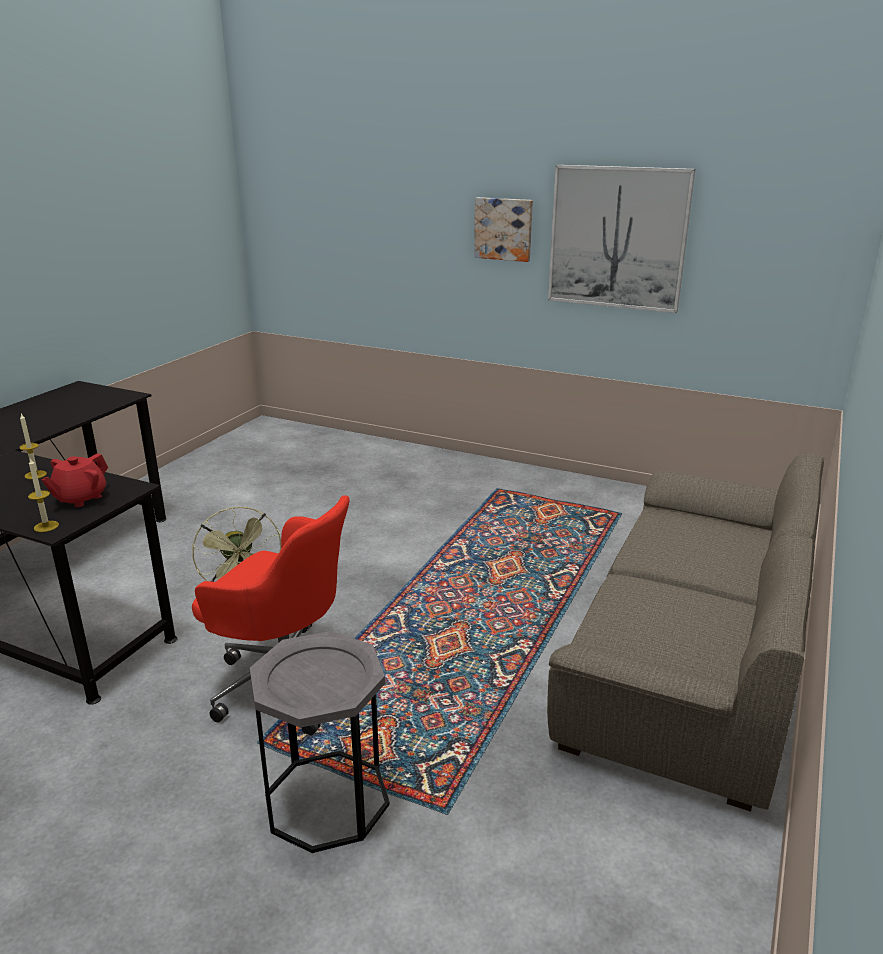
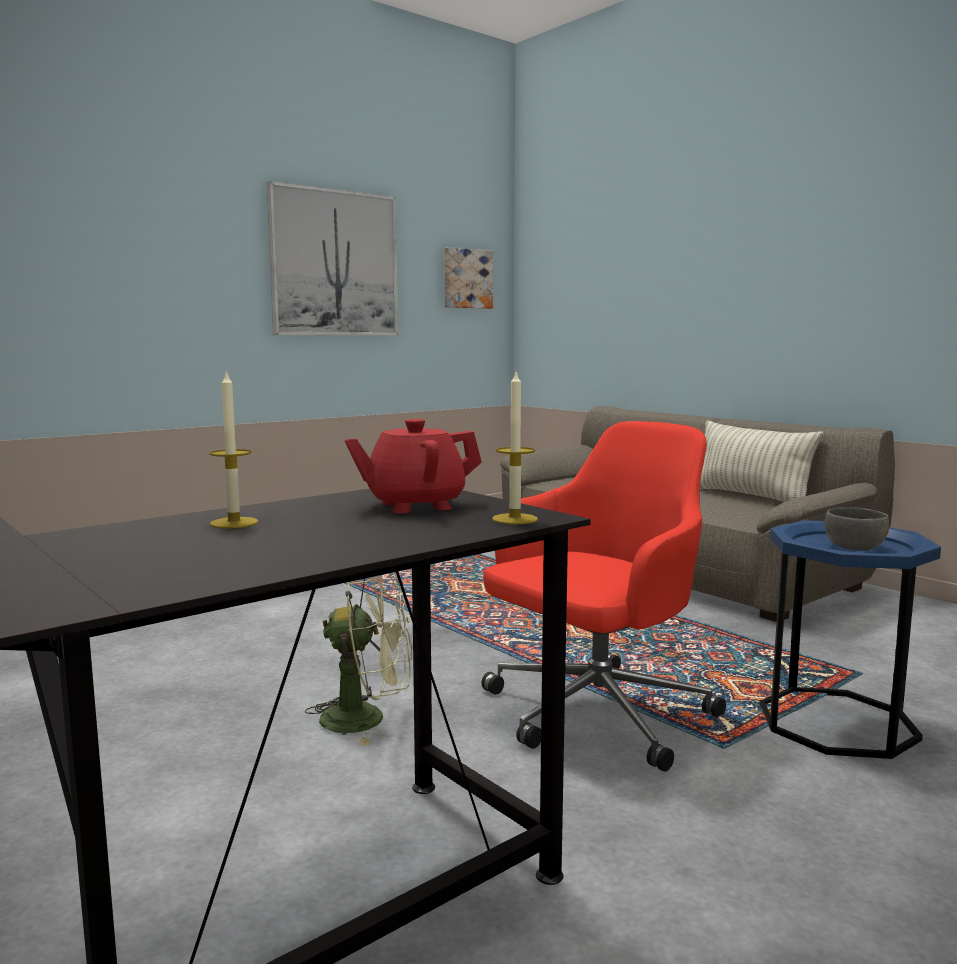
camera: 65 degrees left, 15 degrees down
red teapot [42,453,108,507] -> red teapot turned 105 degrees clockwise [345,419,482,513]
grey side table [250,631,390,853] -> blue side table [760,520,941,759]
picture [474,197,533,262] -> picture moved to [445,247,493,309]
none -> pillow [700,421,824,502]
none -> grey bowl [825,507,889,551]

